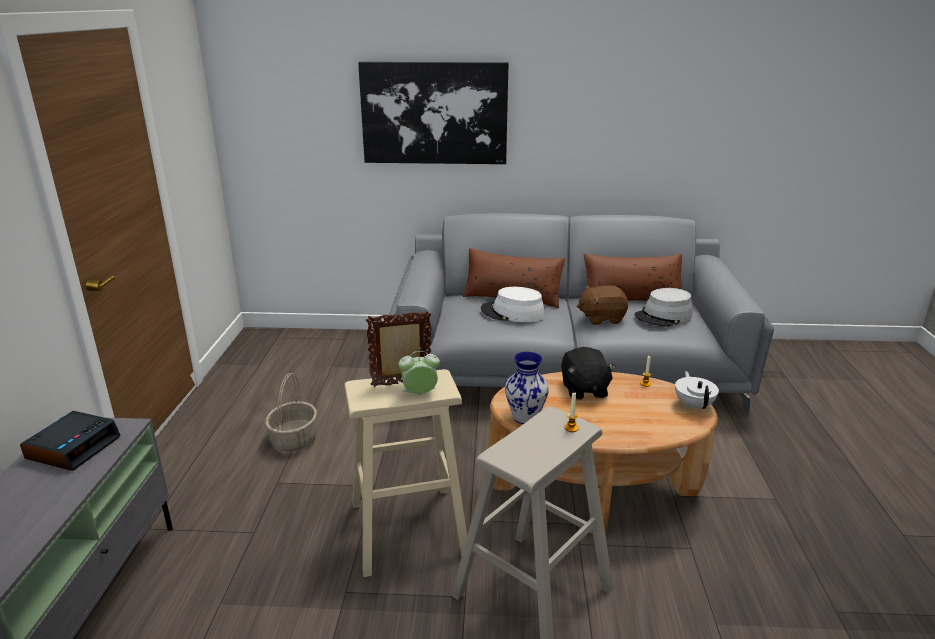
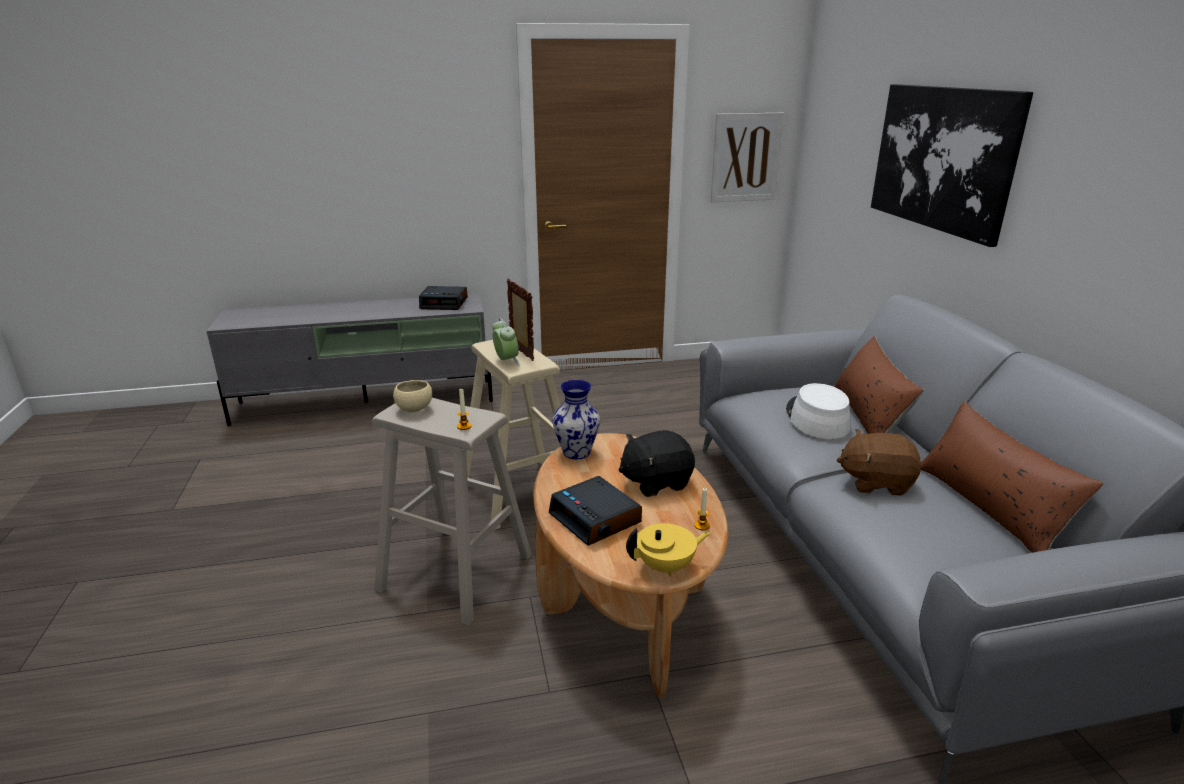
camera: 75 degrees right, 0 degrees up
basket [265,373,317,451] -> none
brown plush toy [577,285,628,325] -> brown plush toy turned 60 degrees counterclockwise [837,429,921,496]
grey hat [635,288,692,327] -> none
white teapot [675,371,719,411] -> yellow teapot [626,523,710,577]
none -> beige bowl [393,380,432,412]
none -> alarm clock [549,476,642,546]
none -> picture [710,113,784,202]

